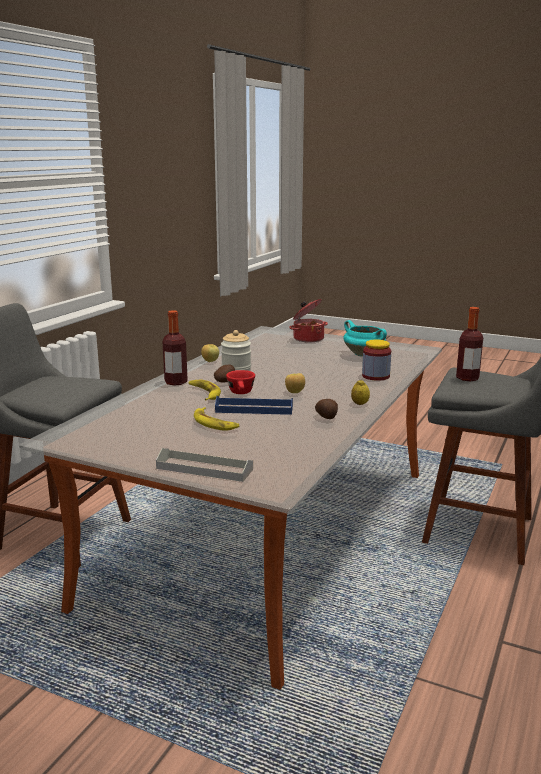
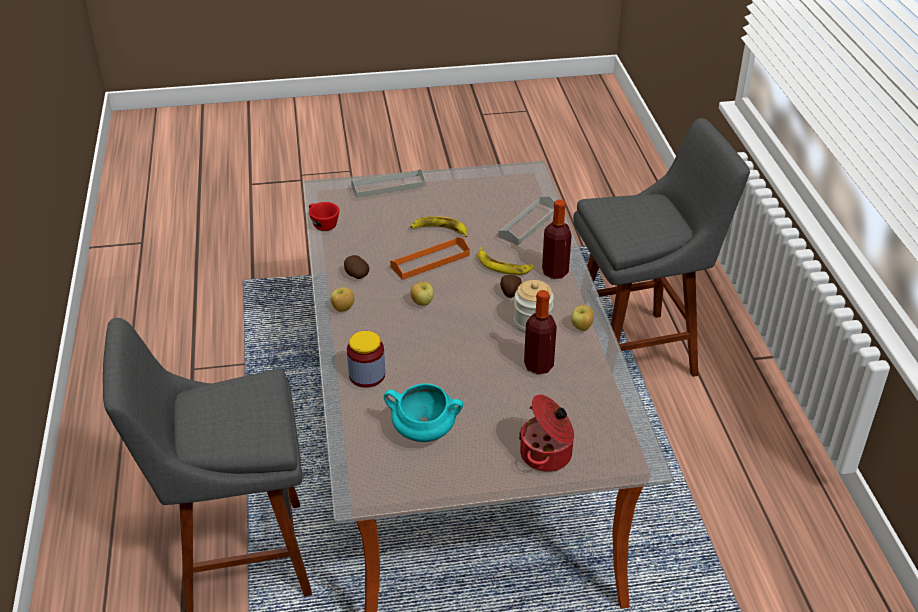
camera: 145 degrees right, 20 degrees up
blue tray [215,396,293,415] -> orange tray [390,237,470,280]
red cup [226,370,255,394] -> red cup moved to [309,202,339,231]
lemon [351,380,370,405] -> apple [331,287,354,312]
bottle [456,307,483,381] -> bottle moved to [524,290,557,374]
none -> grey tray [498,196,555,245]

